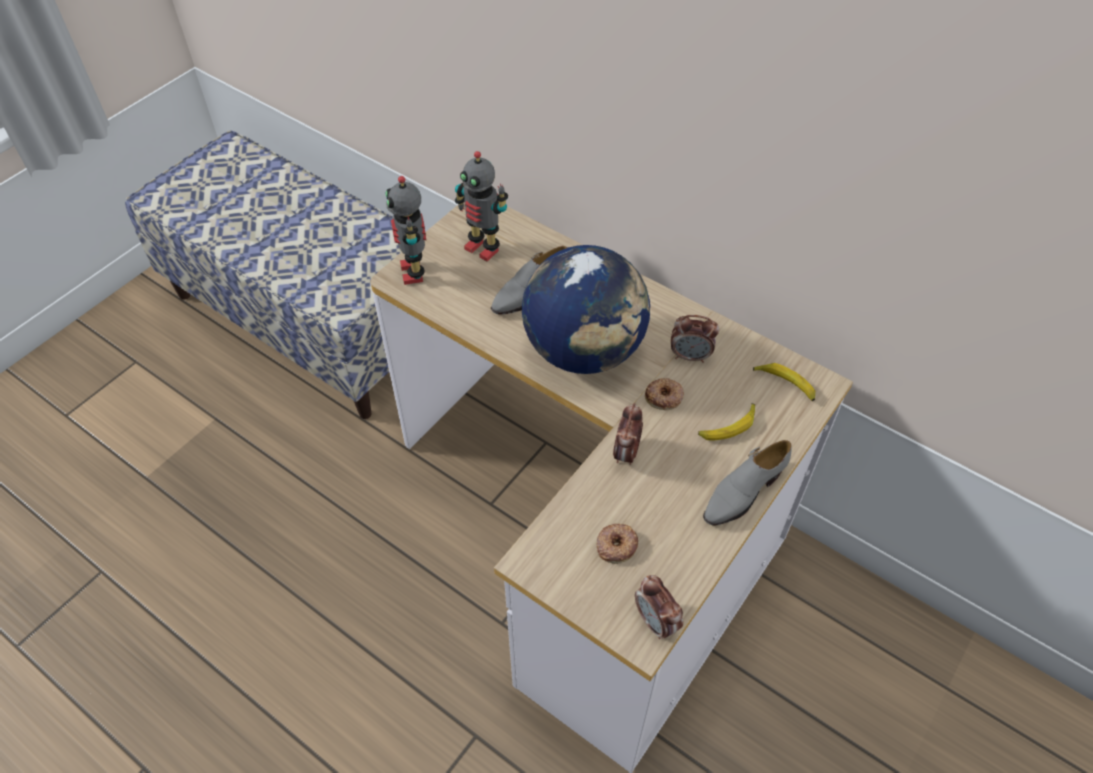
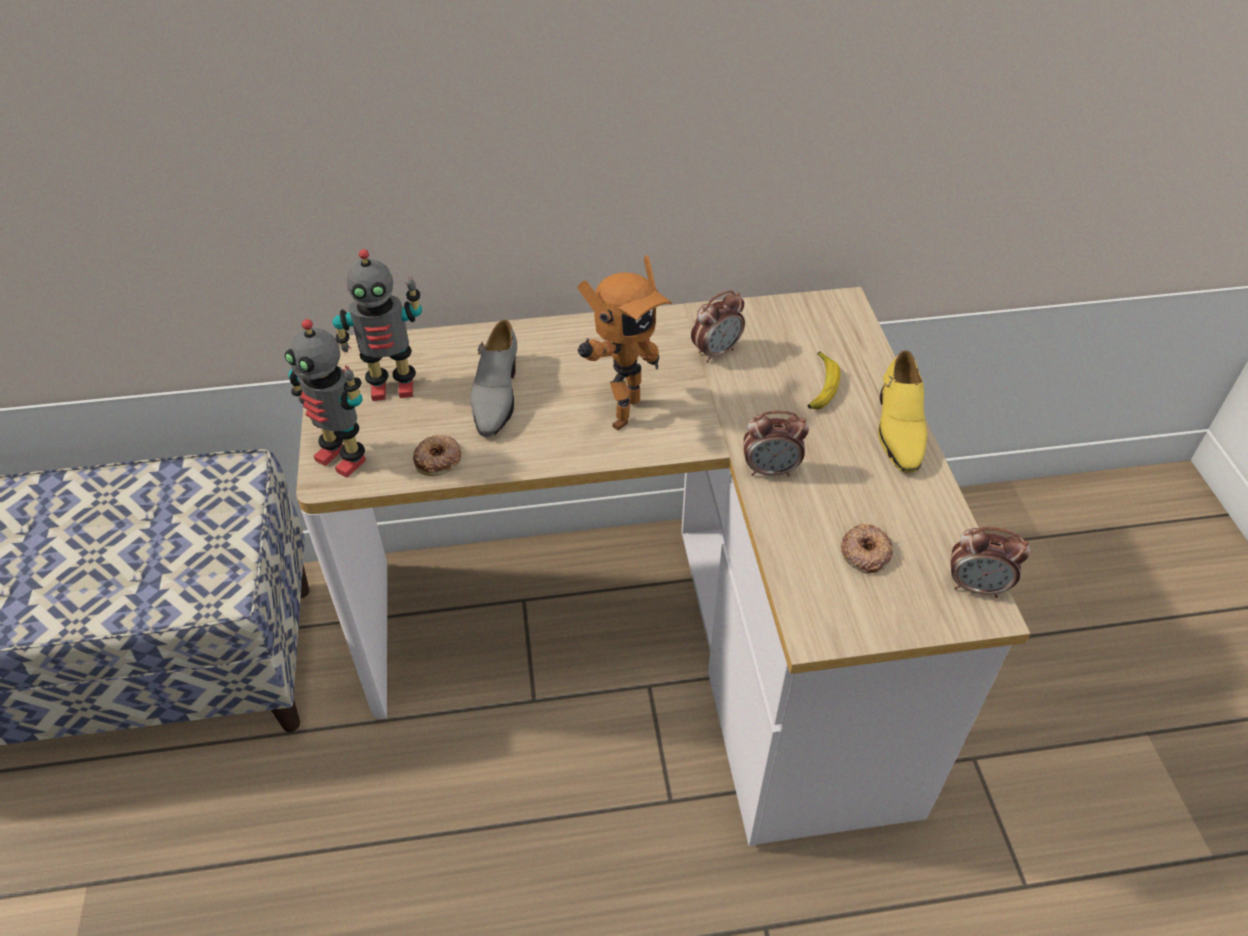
camera: 45 degrees left, 5 degrees down
globe [522,245,650,374] -> toy robot [577,255,672,430]
alarm clock [613,403,643,465] -> alarm clock turned 60 degrees counterclockwise [743,411,809,477]
donut [645,378,684,410] -> donut moved to [413,435,461,476]
grey shoe [703,440,792,525] -> yellow shoe [878,351,927,473]
banana [753,363,815,401] -> none

